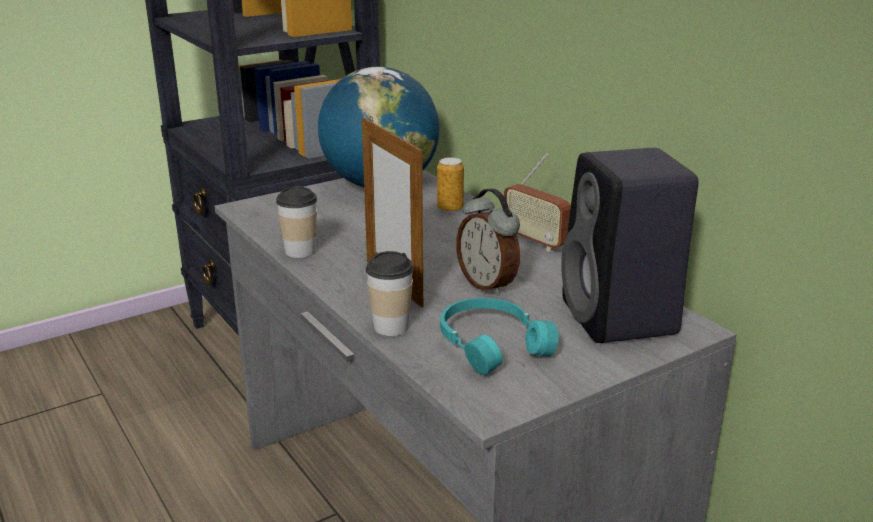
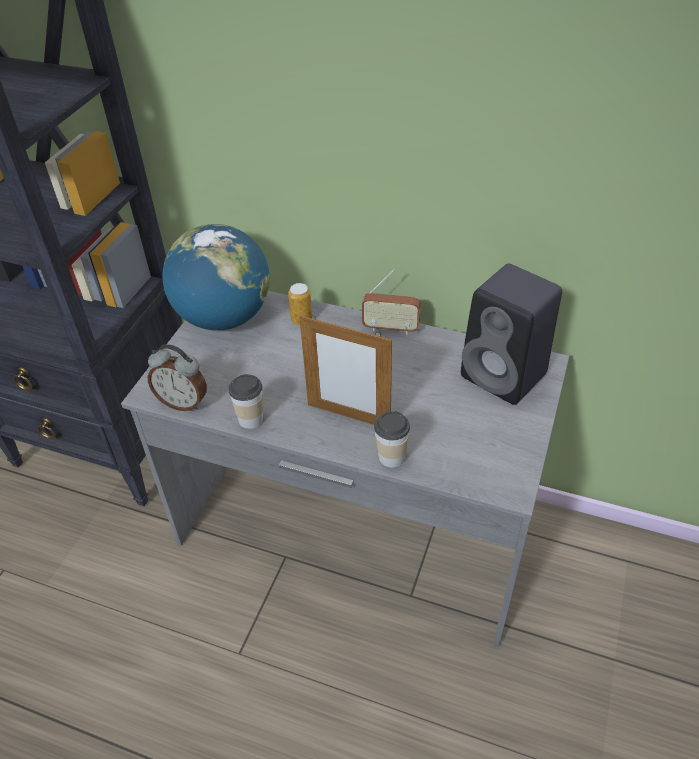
camera: 35 degrees left, 20 degrees up
turquoise headphones [440,298,558,375] -> none
alarm clock [456,188,520,296] -> alarm clock moved to [148,344,207,411]

